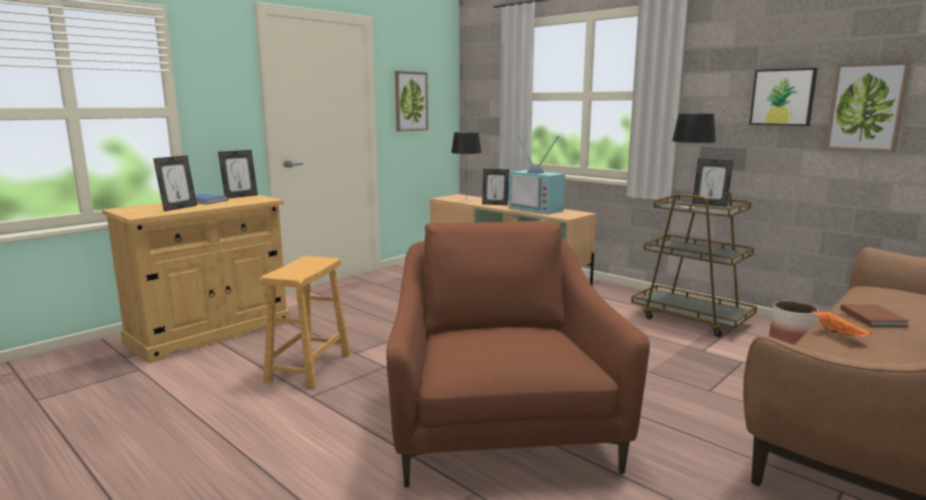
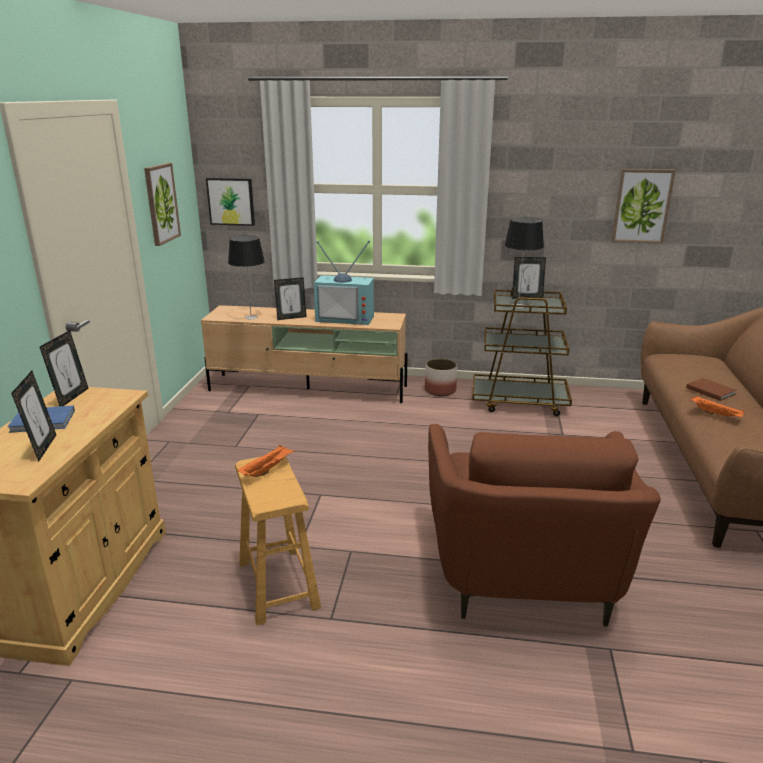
camera: 35 degrees left, 10 degrees up
brown armchair [386,221,650,487] -> brown armchair turned 135 degrees counterclockwise [428,424,661,627]
picture [749,68,817,126] -> picture moved to [206,178,255,226]
planter [769,301,819,345] -> planter moved to [425,359,457,396]
none -> orange tray [237,445,296,477]

